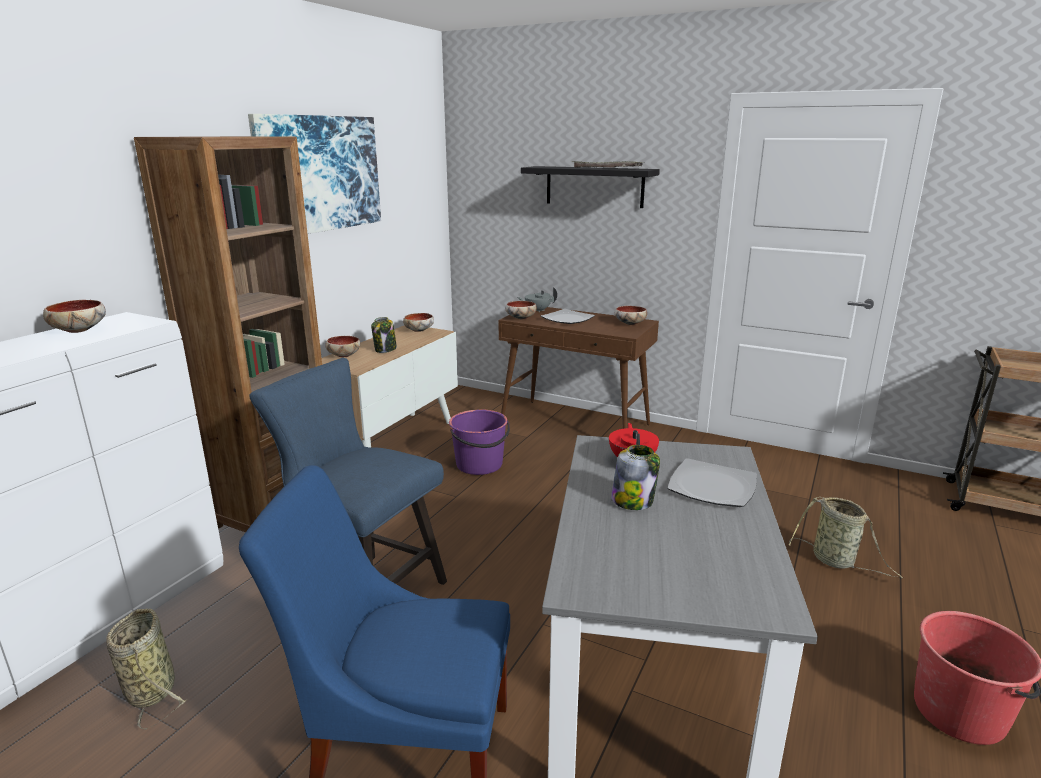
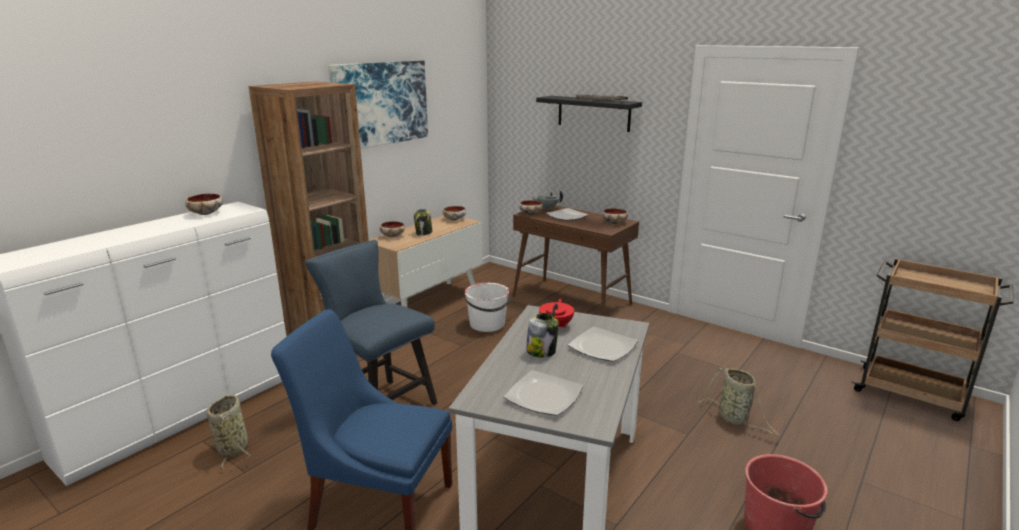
camera: 10 degrees right, 0 degrees up
purple bucket [449,409,510,475] -> white bucket [464,282,511,332]
none -> plate [504,370,583,416]

